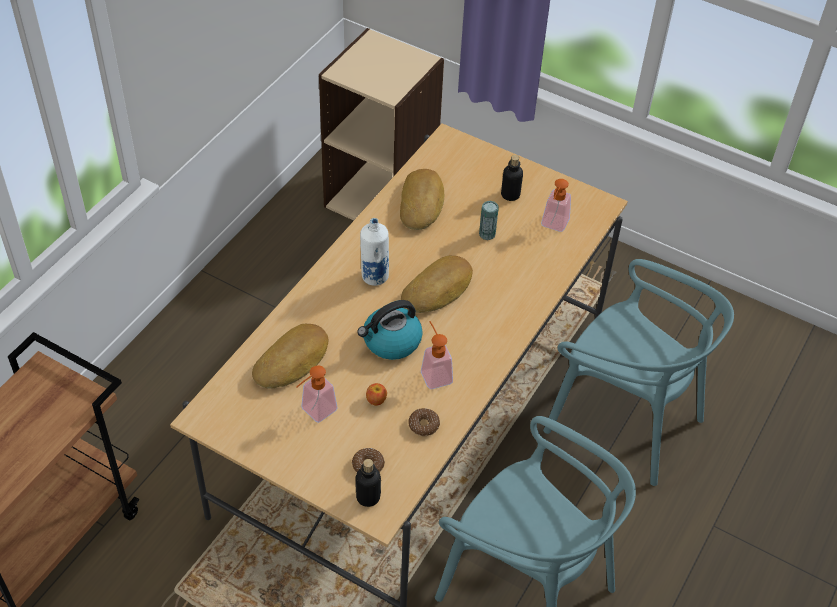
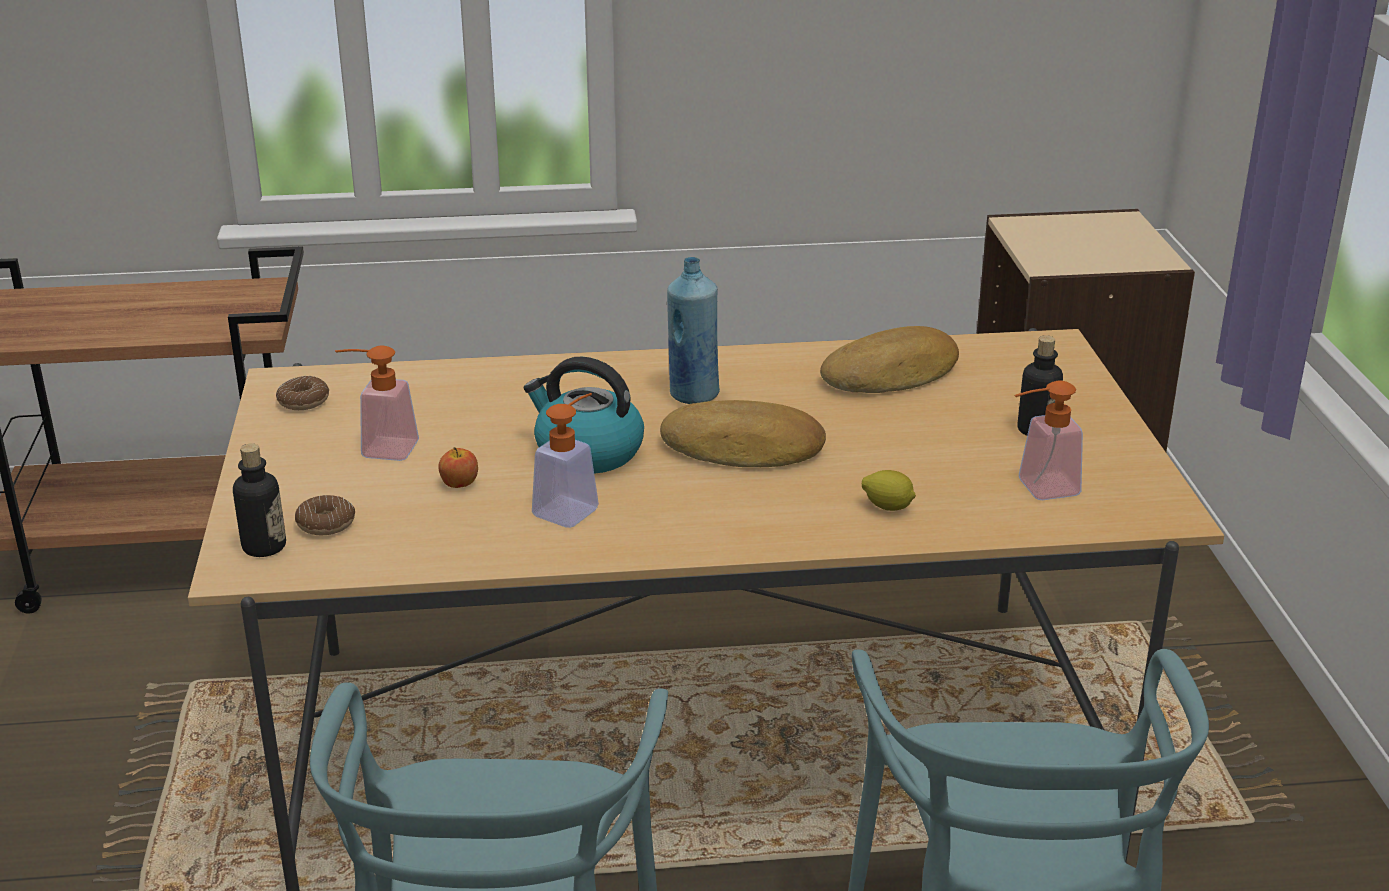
camera: 55 degrees right, 20 degrees down
bread [252,324,328,389] -> none
white bottle [360,218,389,286] -> blue bottle [667,257,720,404]
donut [408,408,440,436] -> donut moved to [276,376,329,410]
can [479,201,499,240] -> none
none -> lemon [862,470,916,511]

